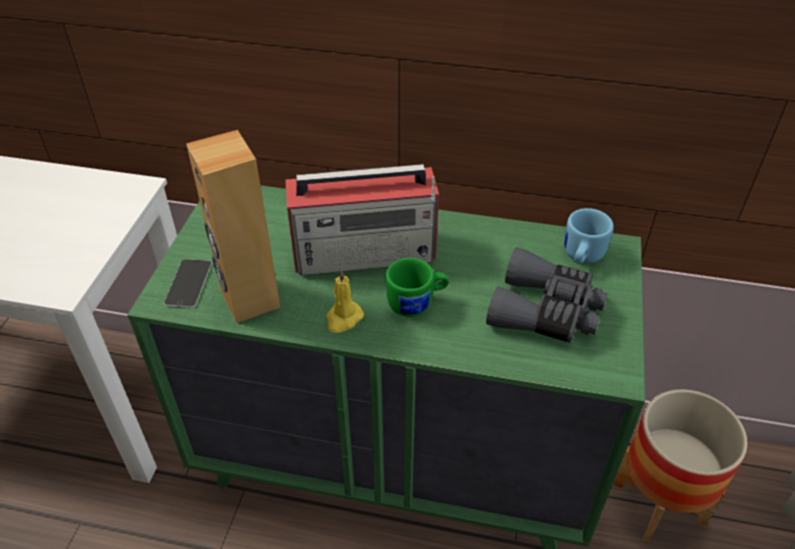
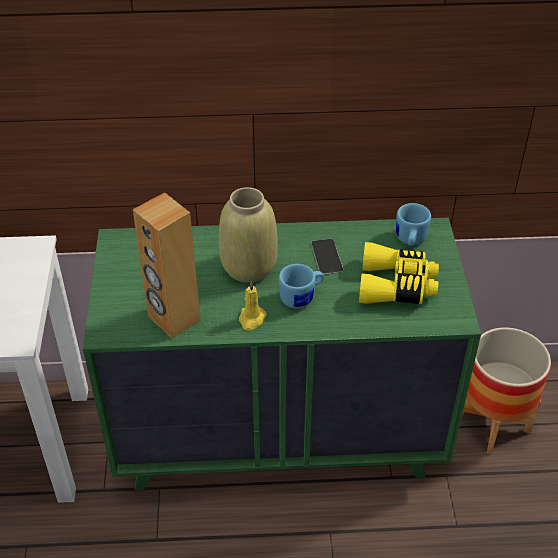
camera: 15 degrees left, 0 degrees up
phone [164,259,212,308] -> phone moved to [311,239,344,275]
radio [285,164,439,276] -> beige vase [219,187,278,283]
green mug [386,258,449,317] -> blue mug [279,264,324,309]
grey binoculars [486,247,608,343] -> yellow binoculars [359,242,439,304]

